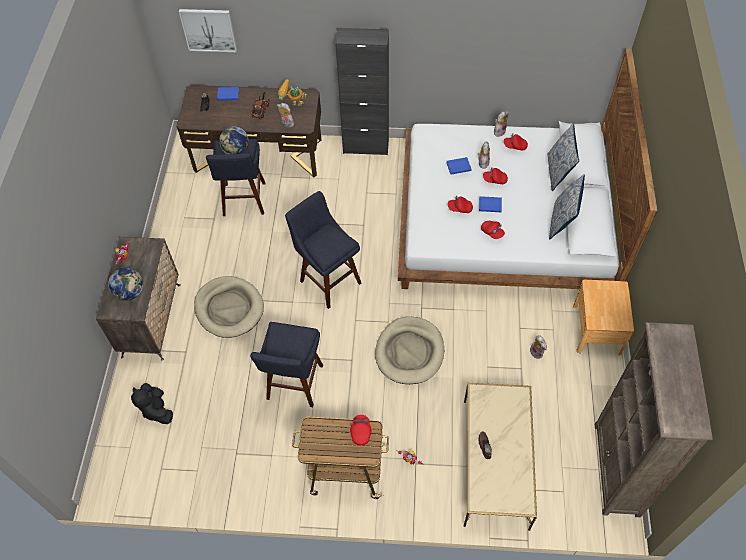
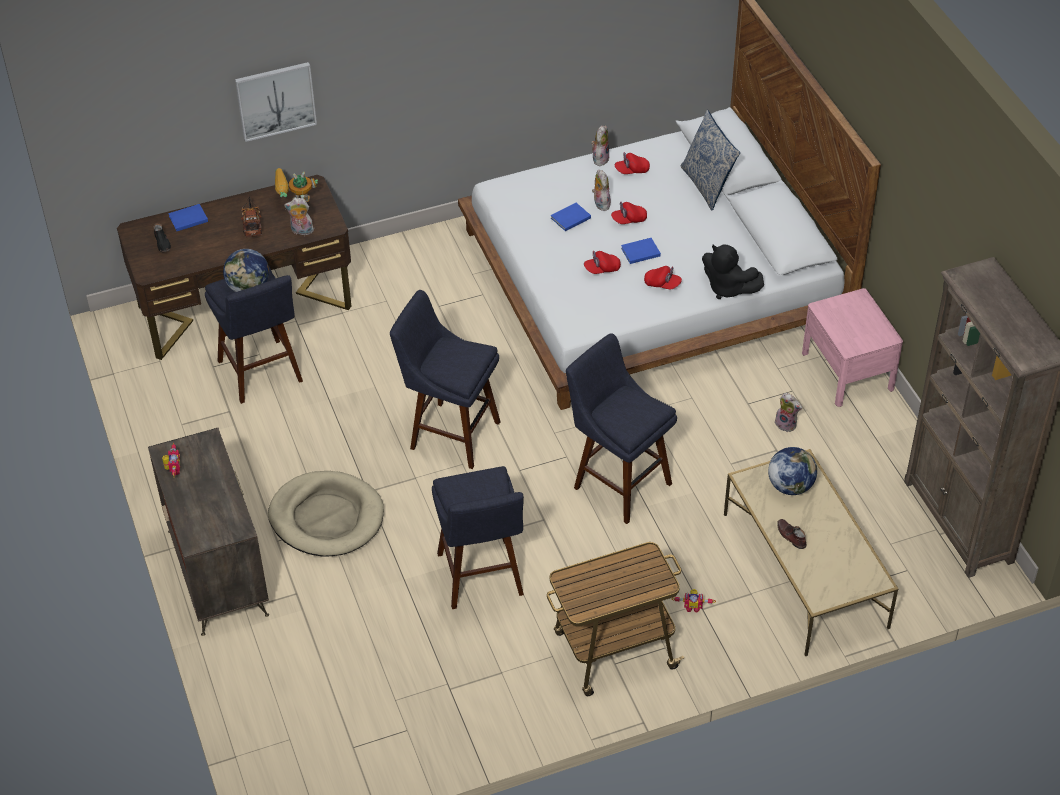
camera: 25 degrees left, 10 degrees down
globe [108,268,143,301] -> globe moved to [768,447,817,495]
black plush toy [131,383,173,424] -> black plush toy moved to [702,244,764,299]
picture [179,9,237,52] -> picture moved to [235,62,317,142]
black cabinet [335,28,389,155] -> none
red cap [350,415,371,445] -> none
beige dog bed [375,317,444,384] -> blue stool [566,333,677,524]
pillow [549,174,585,239] -> none
brown nightstand [573,280,634,355] -> pink nightstand [802,288,903,407]

